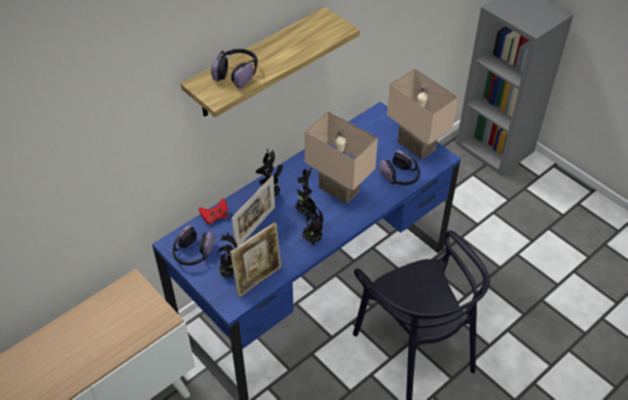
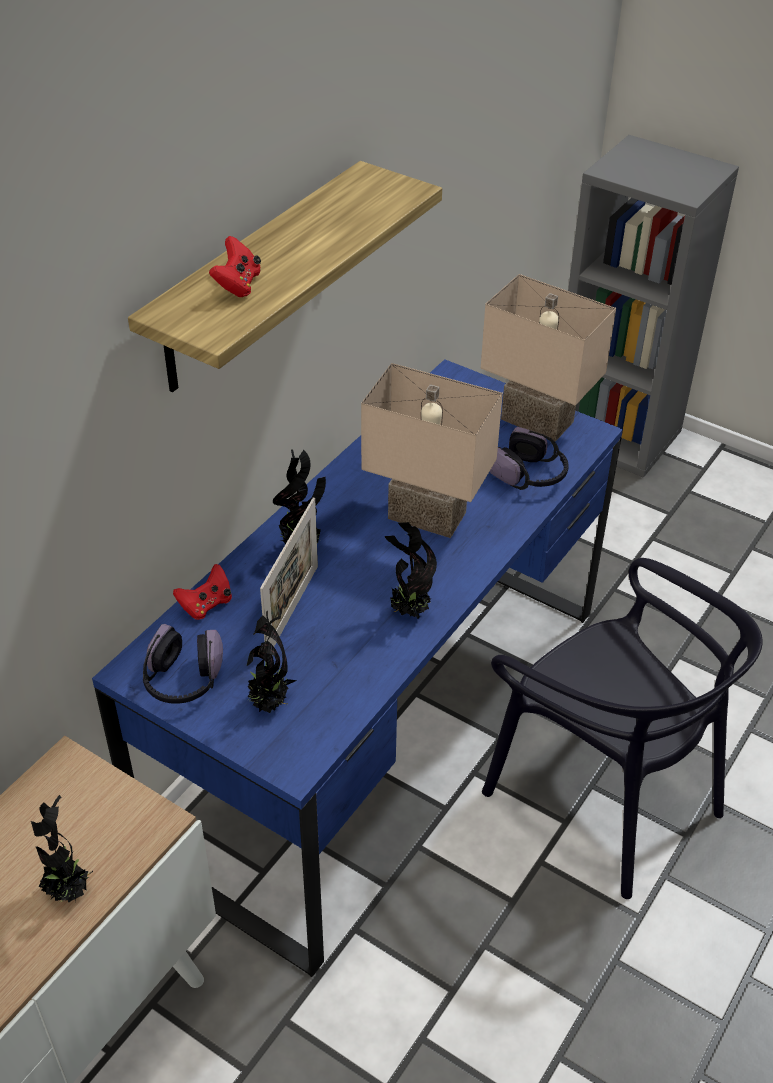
camera: 15 degrees left, 5 degrees down
headphones [211,49,258,89] -> red game controller [209,236,261,297]
picture frame [230,222,281,297] -> none
potted plant [295,167,313,215] -> potted plant moved to [31,795,93,903]

